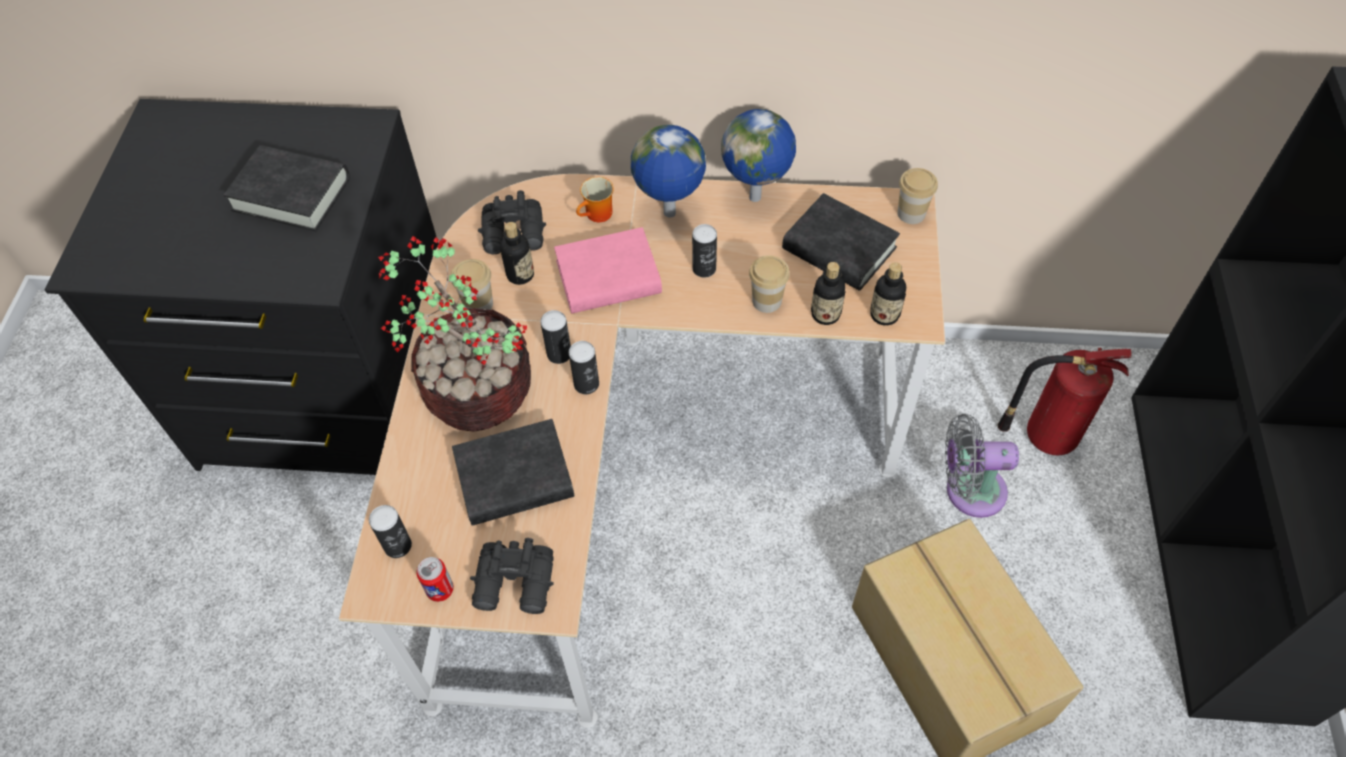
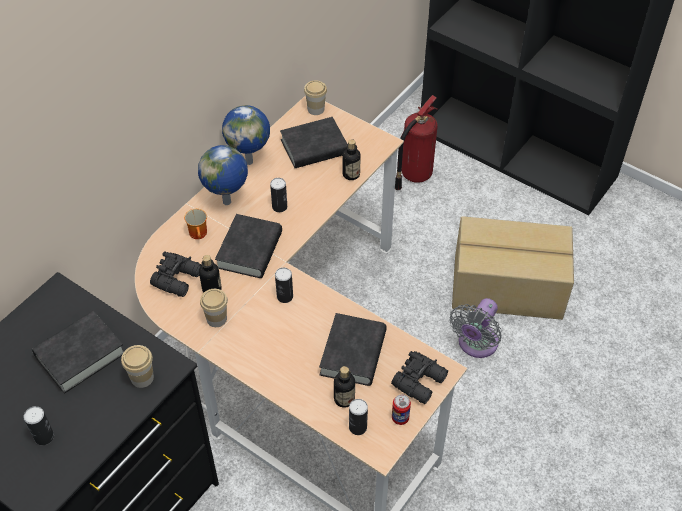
camera: 60 degrees left, 5 degrees down
potted plant [378,236,531,432] -> none
pink book [554,227,662,313] -> black book [215,214,282,278]
can [569,341,599,394] -> can moved to [23,406,54,445]
cup [749,255,790,313] -> cup moved to [121,345,154,388]
bottle [870,262,906,326] -> bottle moved to [334,366,355,408]
grey fan [945,414,1019,518] -> grey fan moved to [450,298,502,358]

